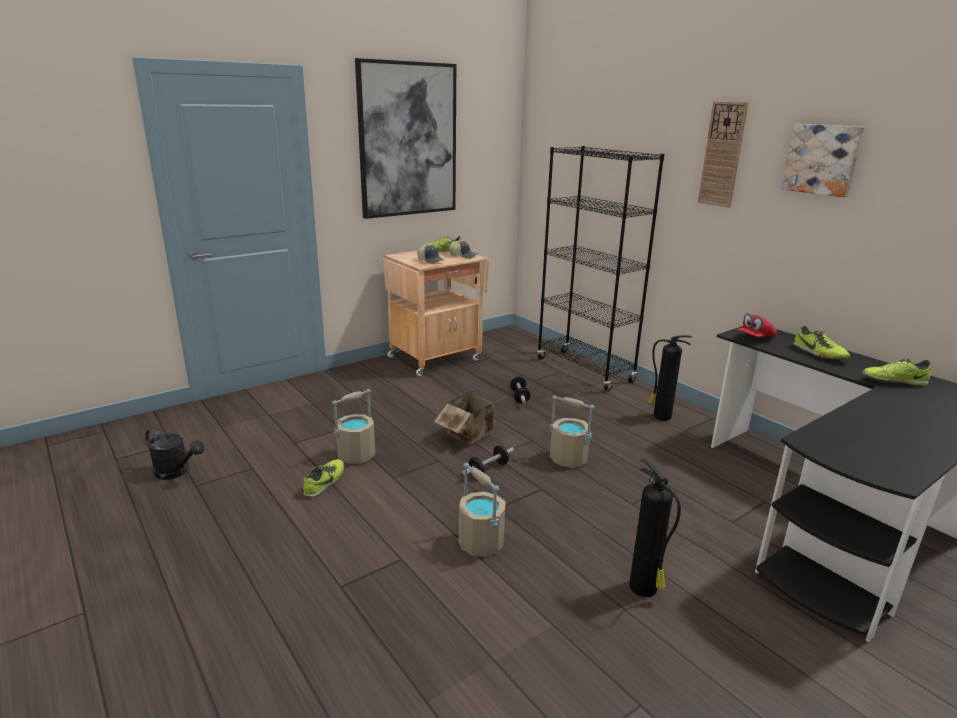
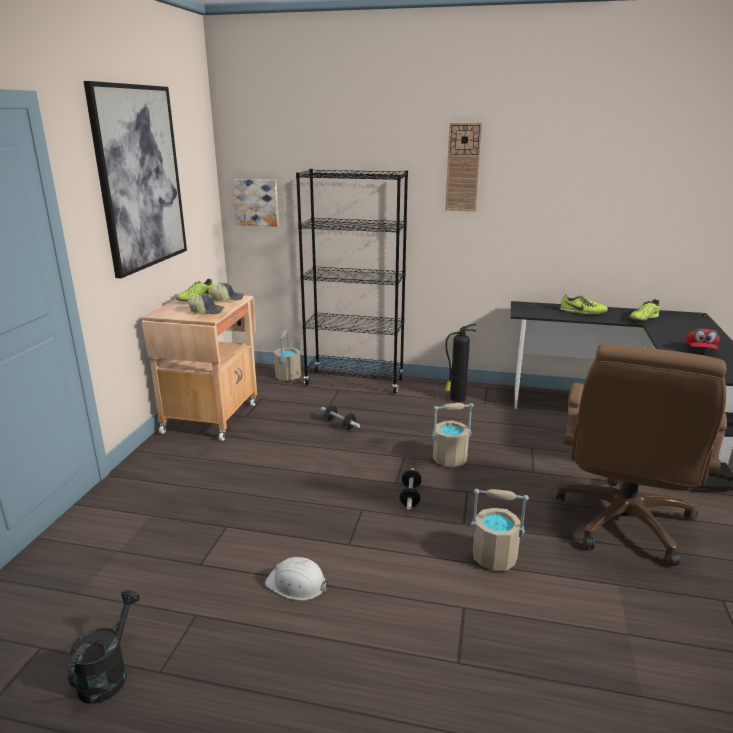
camera: 40 degrees left, 0 degrees up
black watering can [145,429,204,480] -> black watering can turned 60 degrees counterclockwise [68,590,140,704]
shoe [303,459,344,498] -> white hard hat [265,557,330,601]
beige bucket [332,389,375,464] -> beige bucket moved to [274,327,301,381]
cardboard box [434,387,505,444] -> none
fire extinguisher [629,458,681,597] -> brown office chair [556,344,727,566]
red cap [736,313,777,338] -> red cap moved to [685,329,720,349]
picture [781,124,864,197] -> picture moved to [232,179,279,227]

